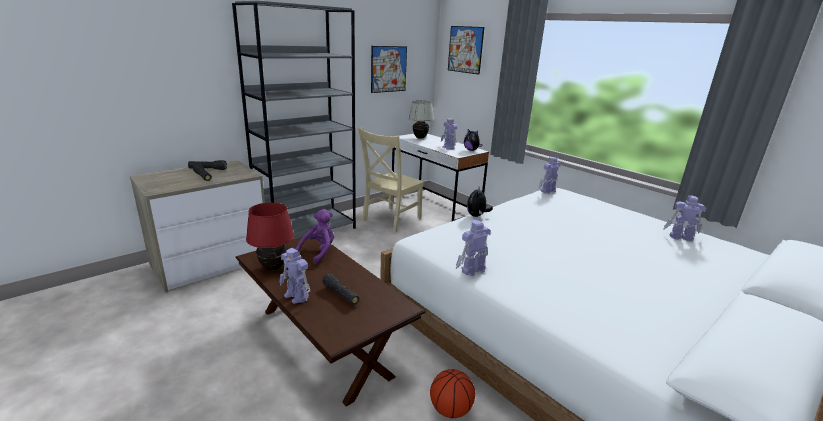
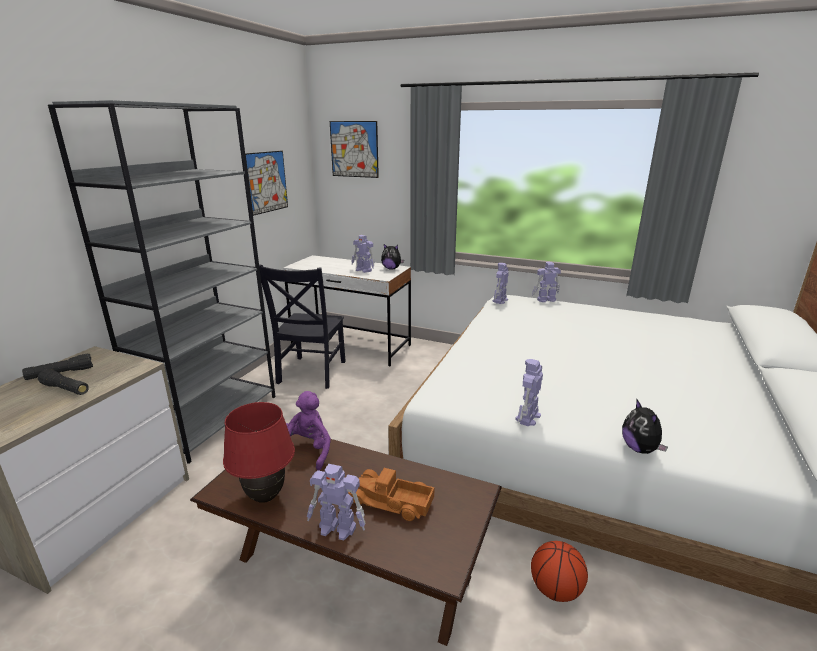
camera: 25 degrees left, 0 degrees up
black flashlight [322,274,359,305] -> toy truck [348,468,435,521]
beige chair [358,128,424,233] -> black chair [259,264,346,389]
white table lamp [409,100,434,139] -> none
plush toy [467,188,493,217] -> plush toy moved to [622,400,668,454]
toy robot [663,195,706,242] -> toy robot moved to [532,262,561,302]

